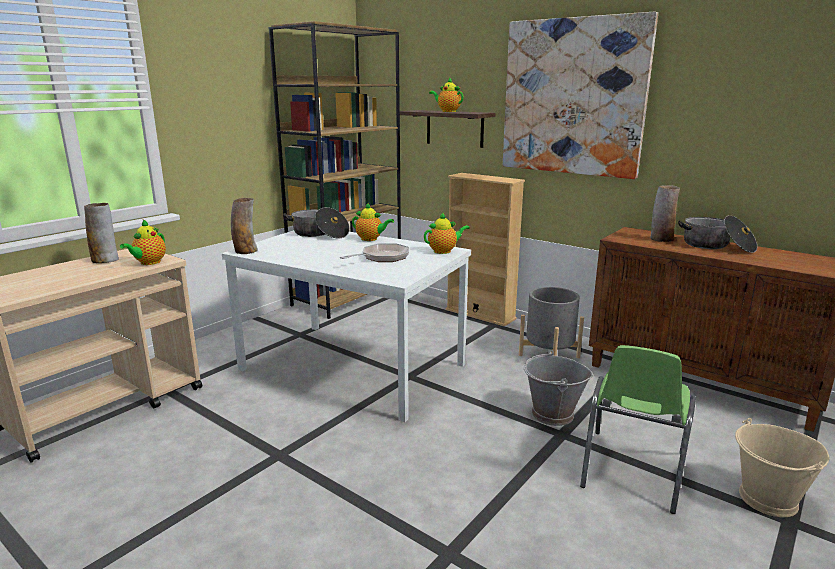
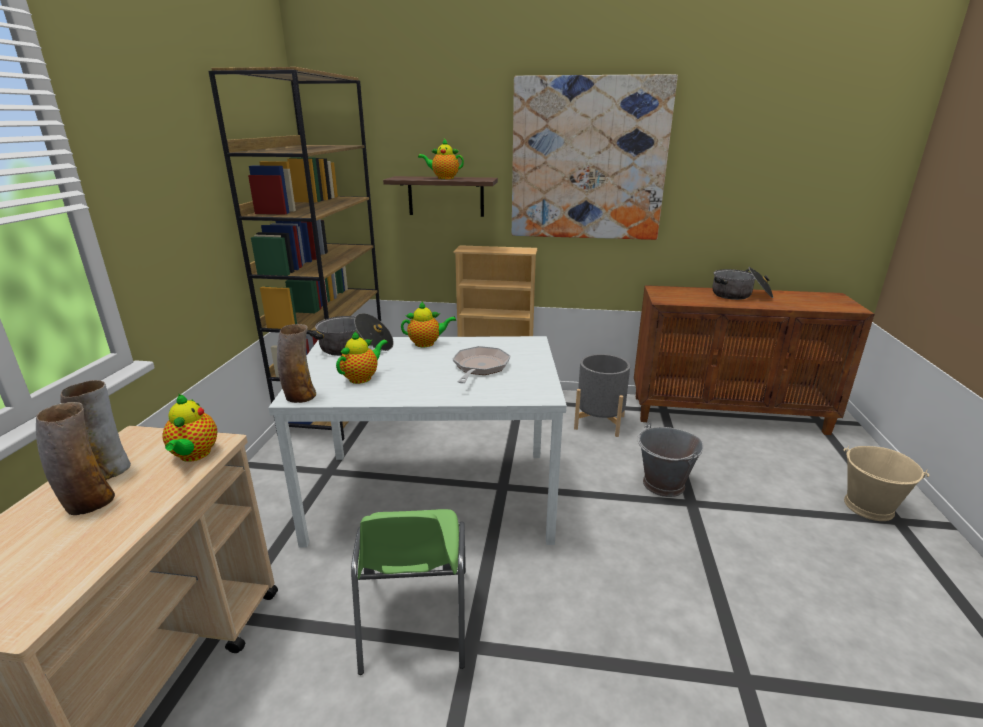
camera: 30 degrees left, 5 degrees up
teapot [424,212,470,254] -> teapot moved to [336,331,388,384]
green chair [580,345,696,514] -> green chair moved to [351,509,466,675]
vase [651,185,680,242] -> vase moved to [36,402,115,515]

